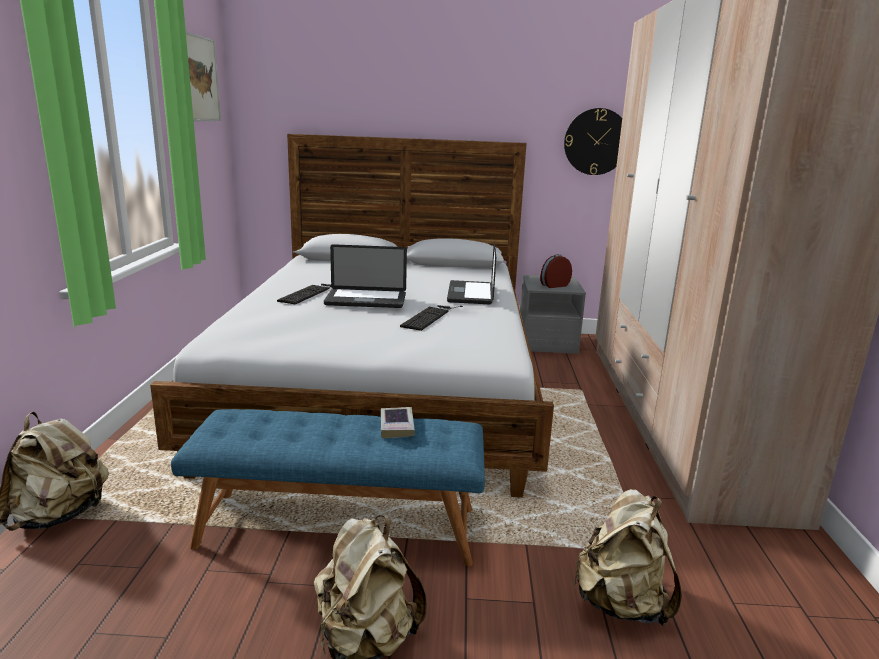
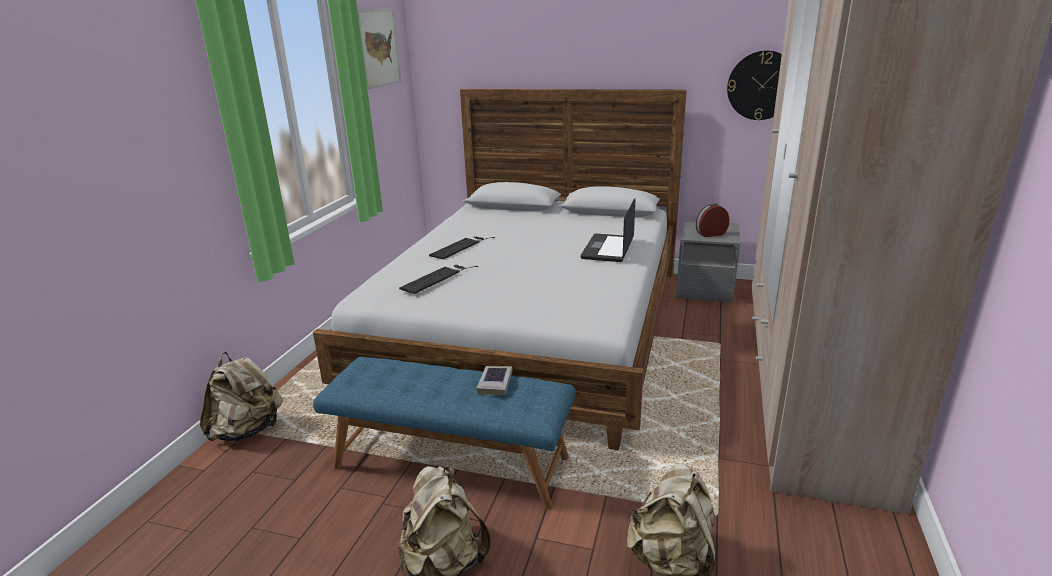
camera: 15 degrees right, 5 degrees up
laptop [324,244,407,308] -> none
keyboard [400,305,463,331] -> keyboard moved to [399,265,478,294]

